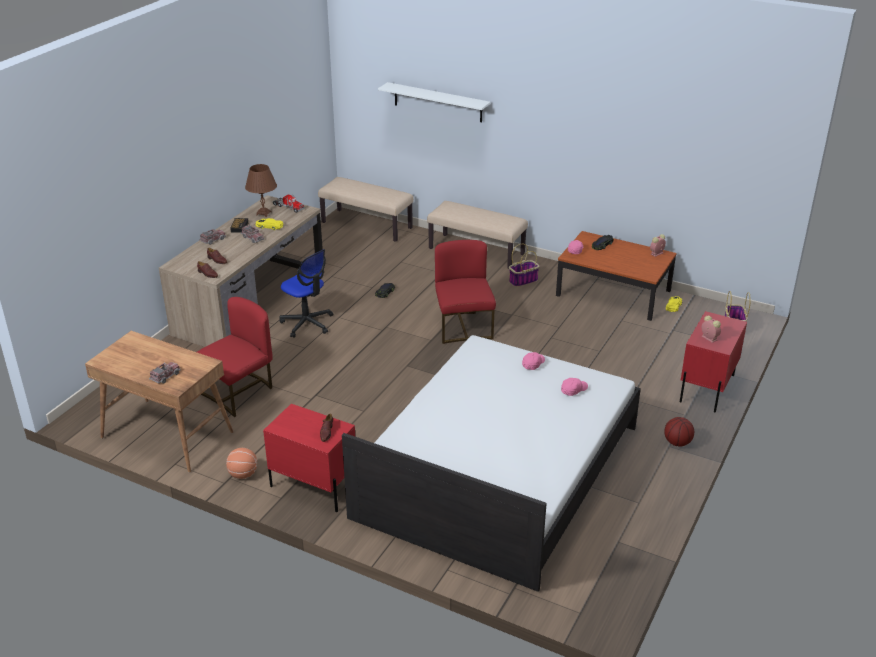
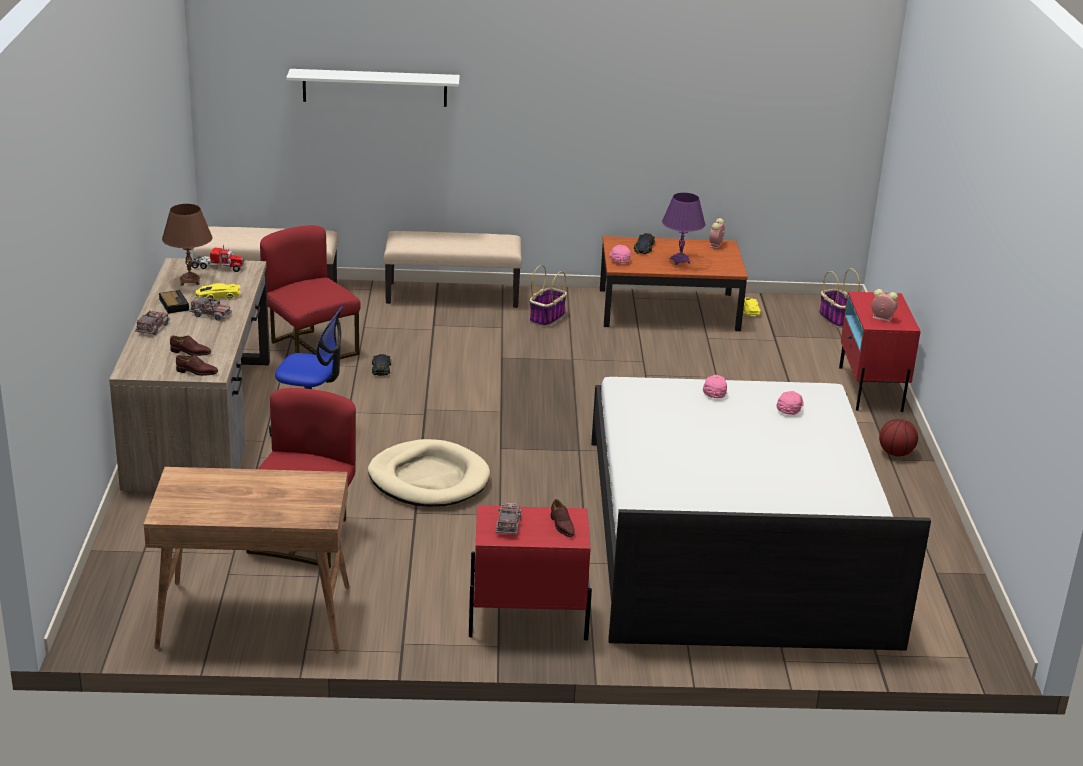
camera: 30 degrees left, 5 degrees down
toy truck [149,362,181,384] -> toy truck moved to [496,503,521,534]
basketball [226,448,257,479] -> none
red chair [435,240,496,344] -> red chair moved to [260,225,361,359]
none -> beige dog bed [368,439,490,507]
none -> purple table lamp [662,193,705,265]

